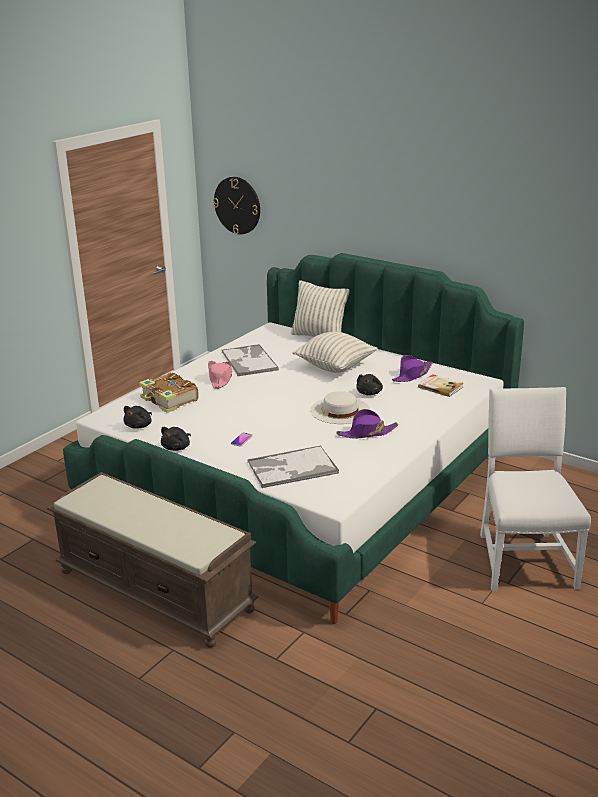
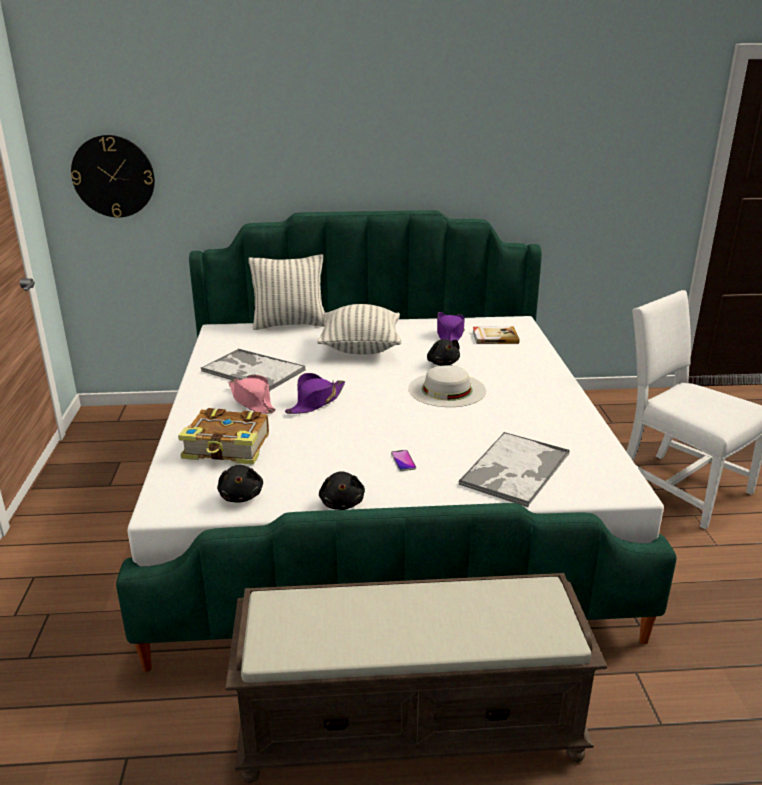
camera: 40 degrees left, 0 degrees up
purple hat [336,409,399,439] -> purple hat moved to [285,373,345,414]

